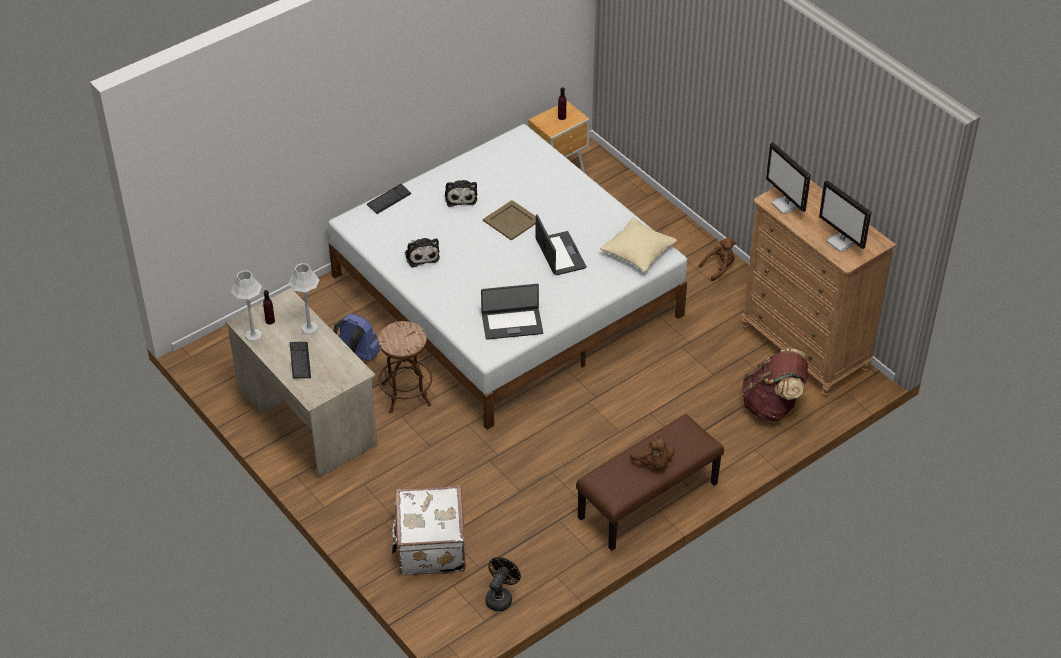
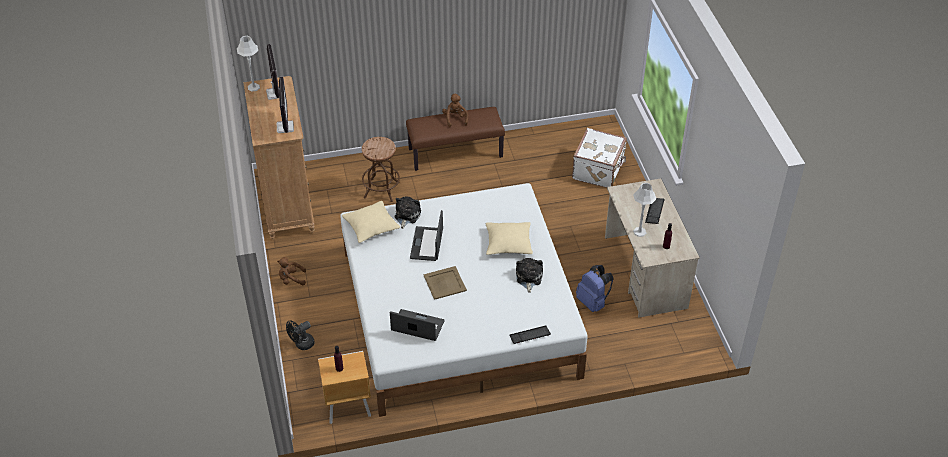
camera: 155 degrees left, 0 degrees up
grey table lamp [231,270,262,342] -> grey table lamp moved to [237,36,260,92]
brown stool [378,321,432,413] -> brown stool moved to [362,137,400,202]
plush toy [445,180,477,207] -> plush toy moved to [394,196,421,229]
laptop [481,284,543,340] -> laptop moved to [390,309,445,341]
black fan [485,557,521,611] -> black fan moved to [286,320,315,350]
brown backpack [742,348,808,421] -> none
none -> beige pillow [486,222,533,255]

